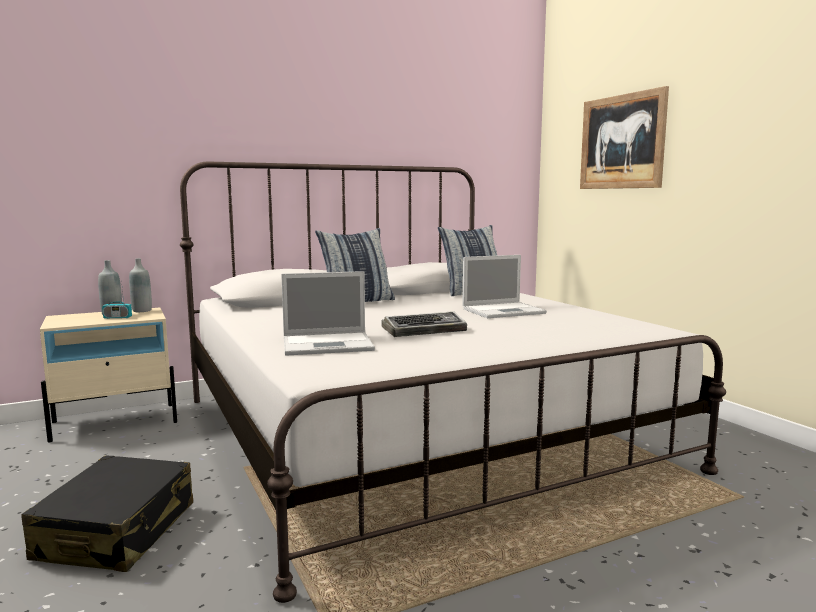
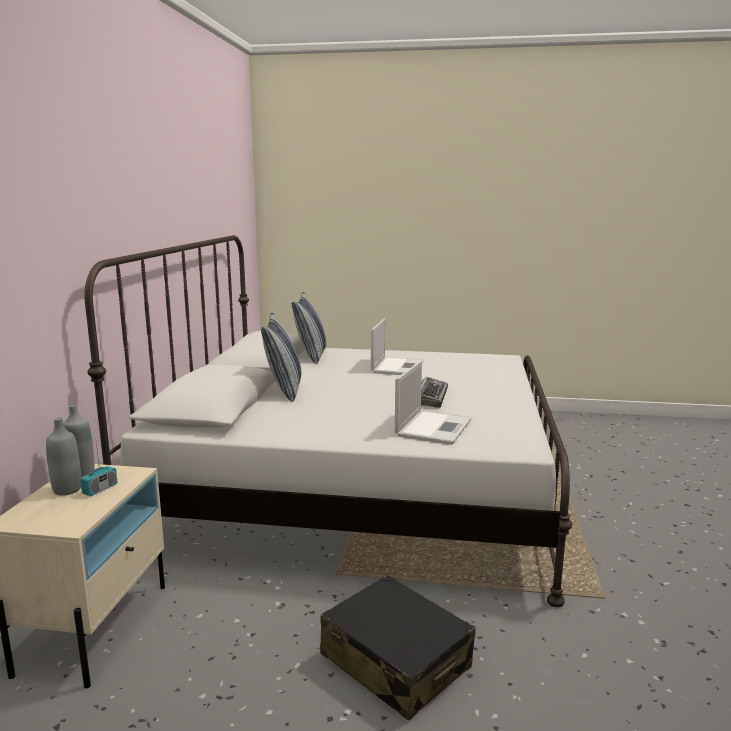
camera: 55 degrees left, 5 degrees up
picture [580,86,669,189] -> none

